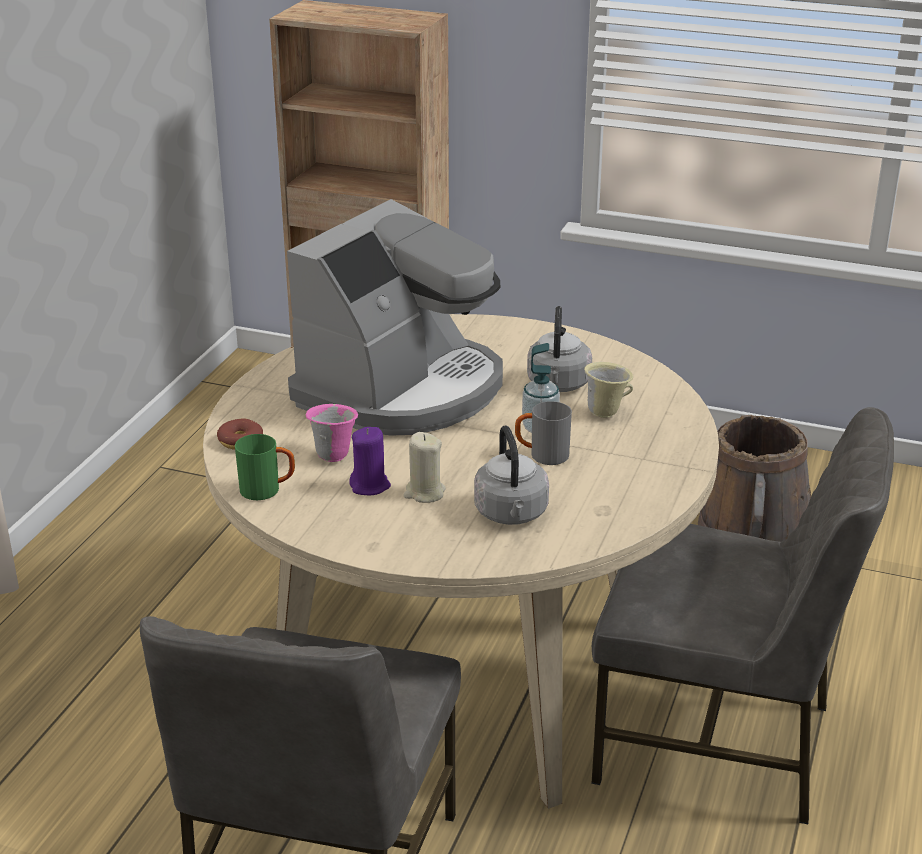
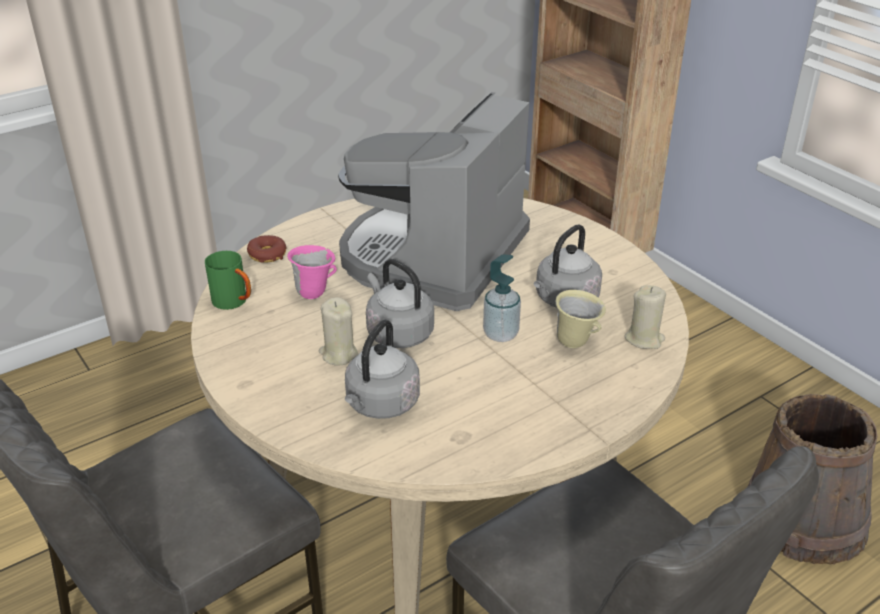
camera: 35 degrees right, 5 degrees up
coffee machine [287,199,503,436] -> coffee machine turned 135 degrees clockwise [338,92,530,311]
purple candle [349,427,391,495] -> none
grey mug [515,401,572,465] -> none
none -> grey kettle [366,259,434,348]
none -> beige candle [624,286,666,349]

